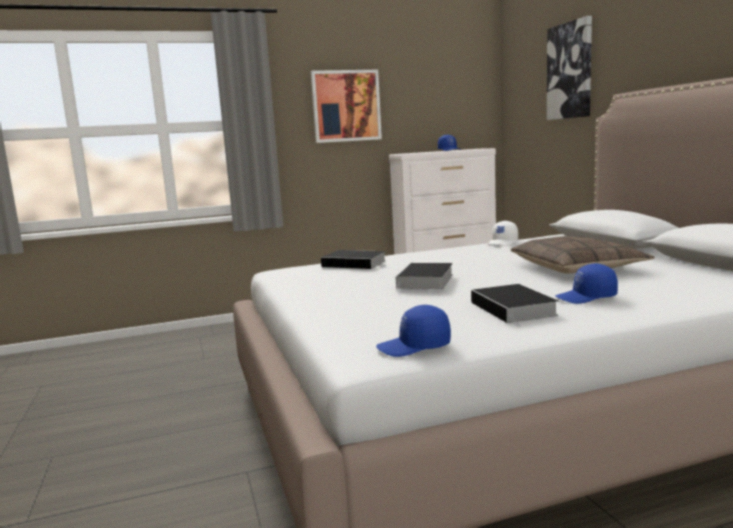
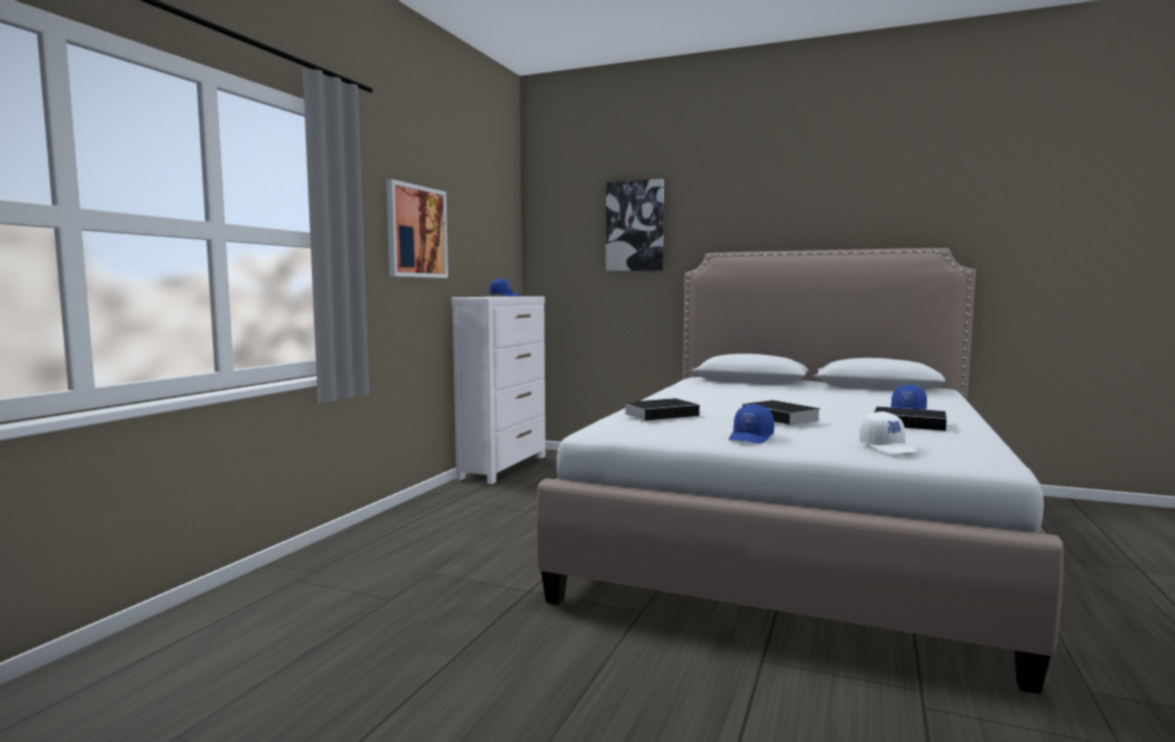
camera: 50 degrees left, 5 degrees down
blue cap [376,305,451,357] -> blue cap moved to [729,404,774,444]
white cap [488,220,518,246] -> white cap moved to [859,411,918,454]
pillow [511,236,655,273] -> none

